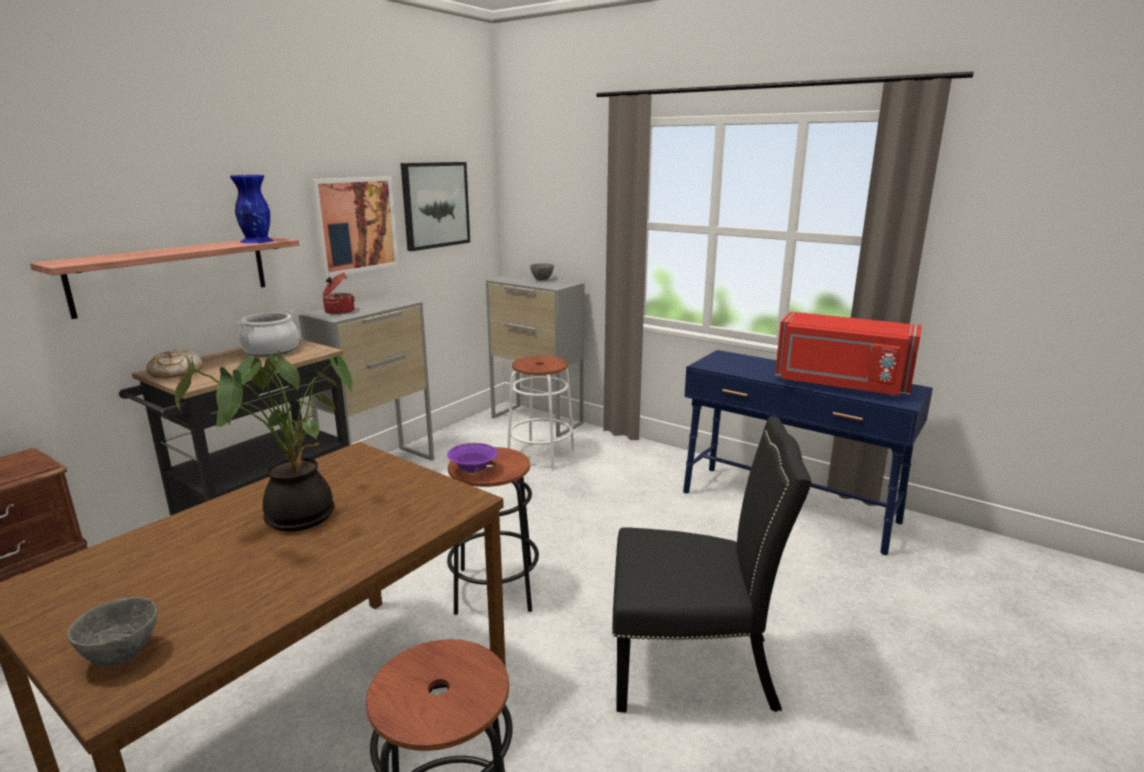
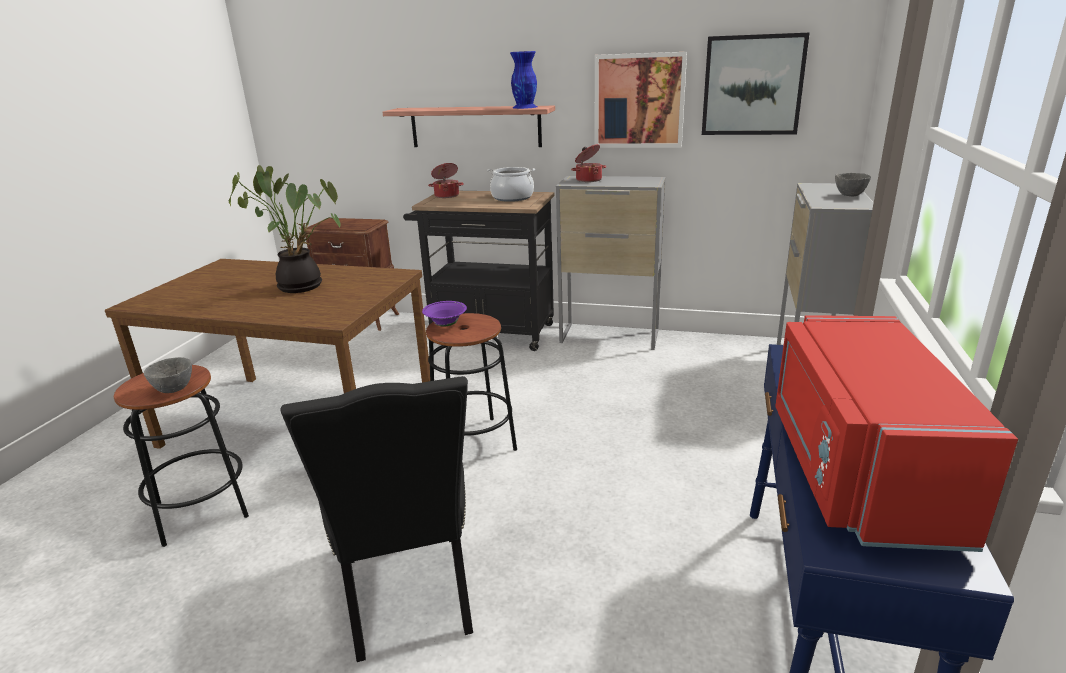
camera: 70 degrees right, 5 degrees up
grey bowl [67,597,157,666] -> grey bowl moved to [144,357,192,393]
bread [147,349,203,378] -> cooking pot [428,163,464,198]
white stool [507,356,575,470] -> none

